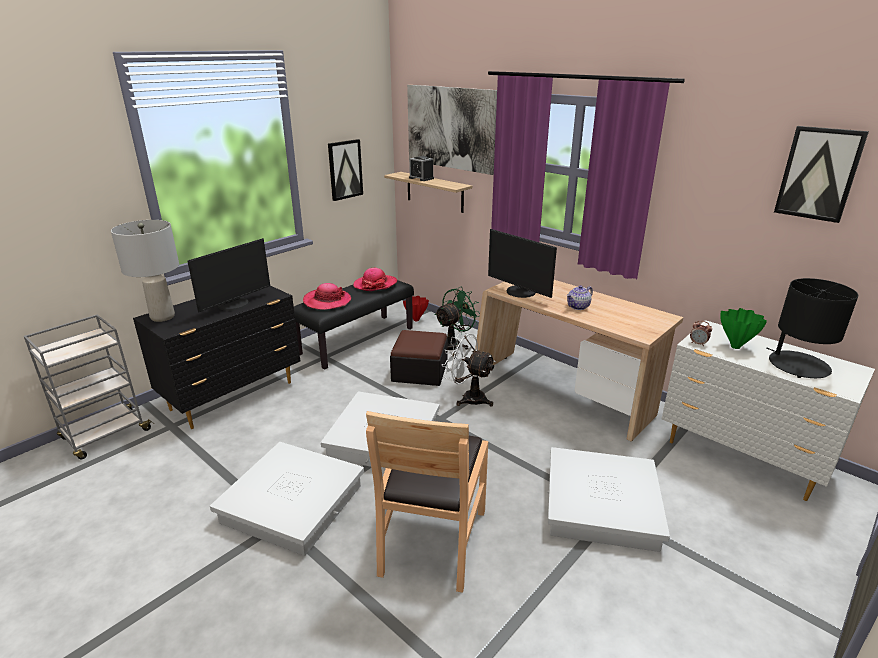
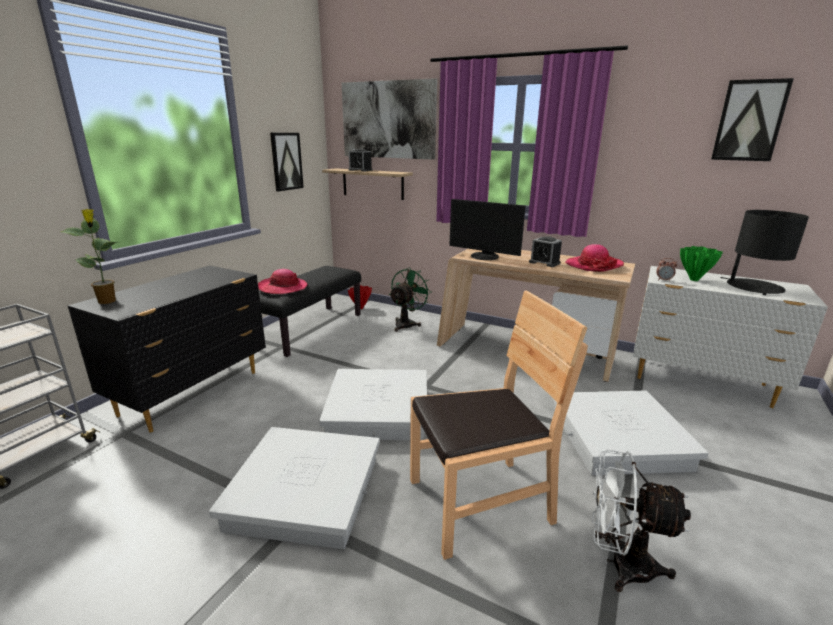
camera: 15 degrees left, 5 degrees down
grey table lamp [111,220,179,322] -> potted plant [61,209,120,304]
monitor [187,238,270,312] -> none
hat [353,268,397,291] -> hat moved to [565,244,624,272]
brown chair [366,411,488,593] -> brown chair turned 105 degrees counterclockwise [410,291,588,560]
ottoman [390,330,448,386] -> none
white fan [442,331,496,407] -> white fan moved to [592,450,691,592]
teapot [566,285,593,310] -> alarm clock [529,236,562,267]

